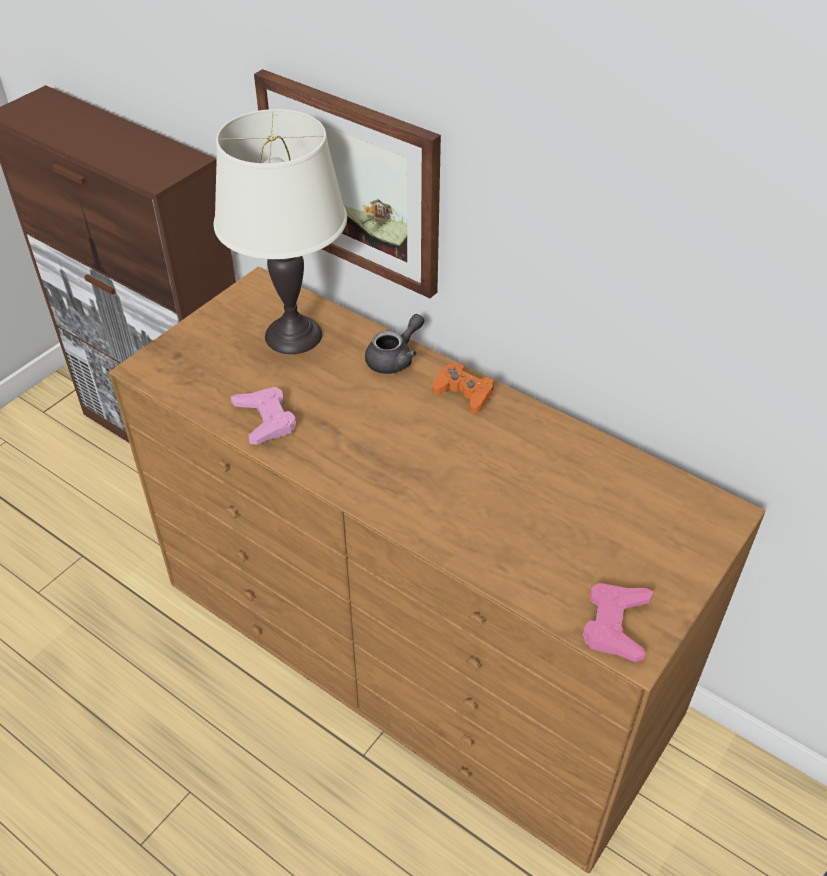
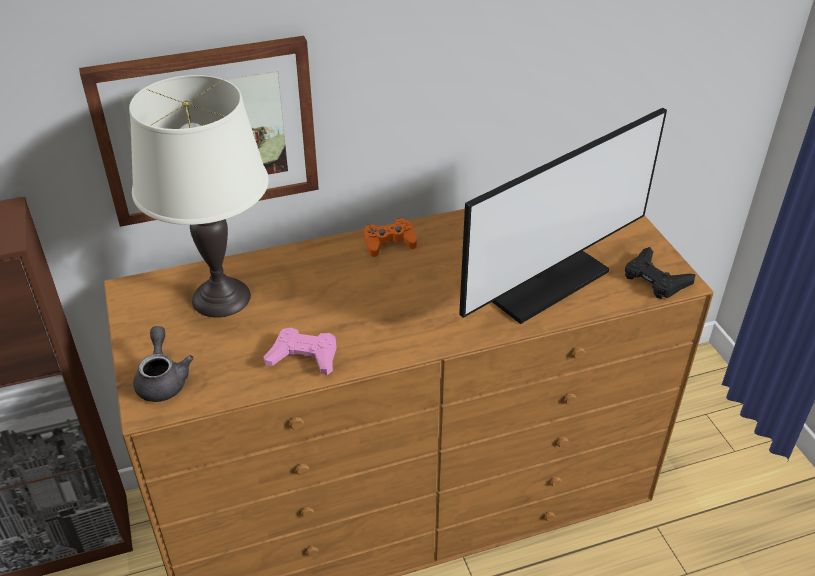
camera: 55 degrees left, 5 degrees down
grey teapot [365,314,424,374] -> grey teapot moved to [133,326,194,402]
pink game controller [583,583,653,662] -> black game controller [625,247,696,299]
none -> monitor [459,108,667,324]

